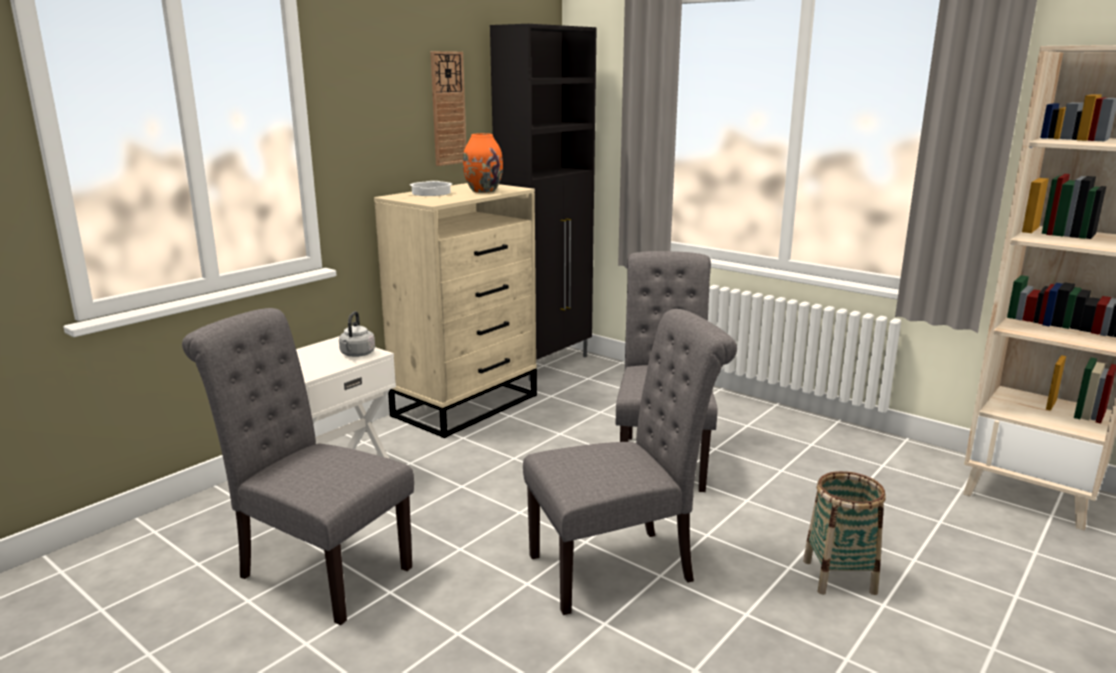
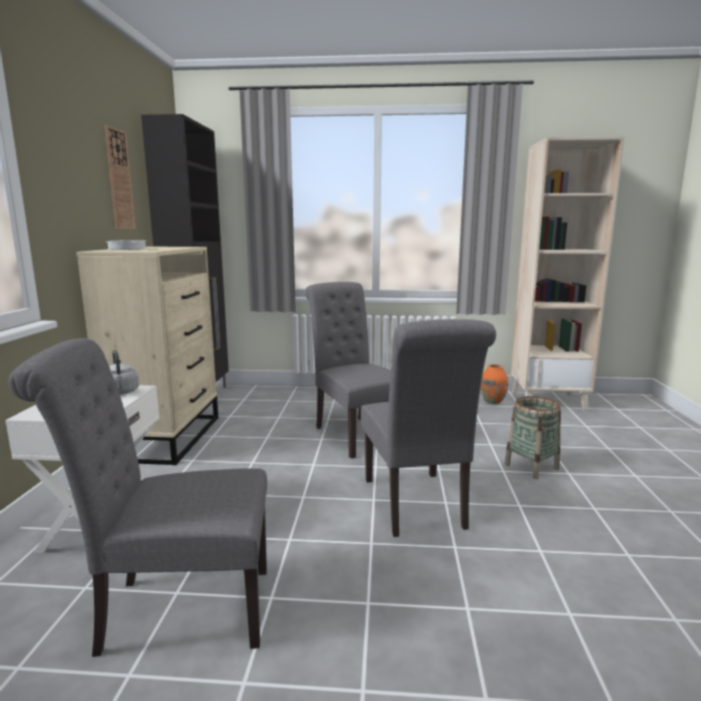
camera: 35 degrees left, 5 degrees down
orange vase [463,133,503,193] -> orange vase moved to [481,364,508,404]
grey chair [523,309,737,615] -> grey chair turned 135 degrees clockwise [361,319,496,537]

